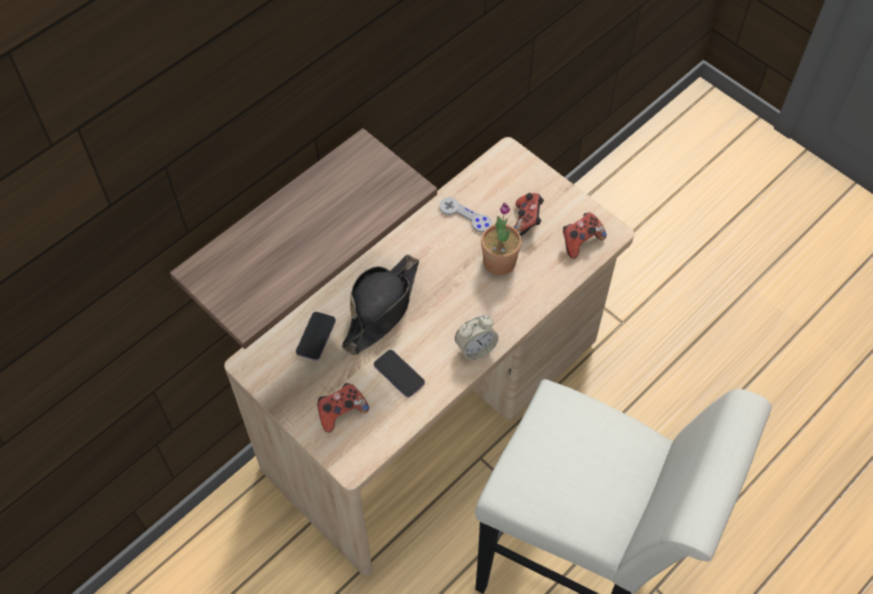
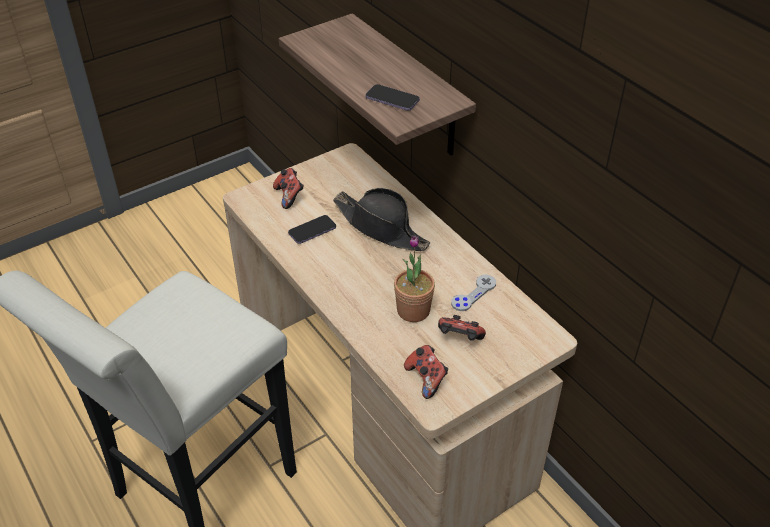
camera: 100 degrees right, 15 degrees down
phone [296,312,336,361] -> phone moved to [365,84,420,111]
alarm clock [455,315,499,360] -> none

